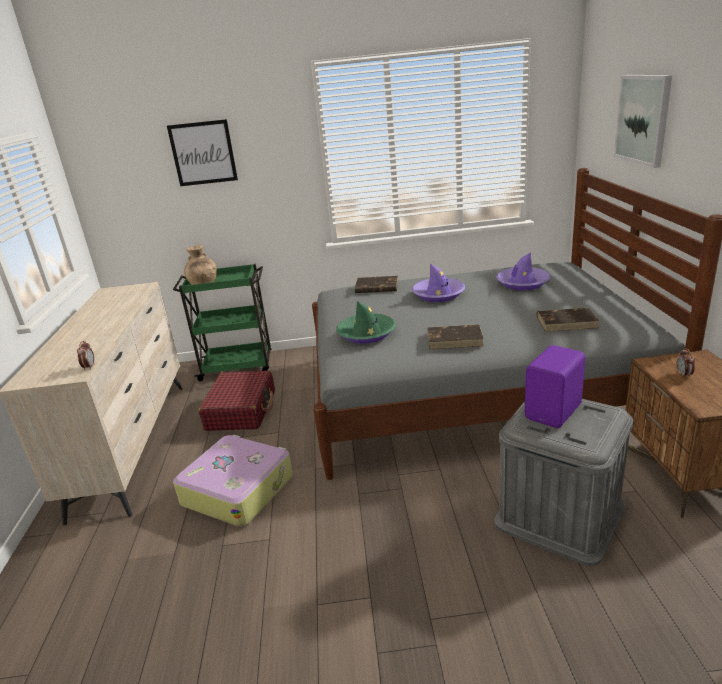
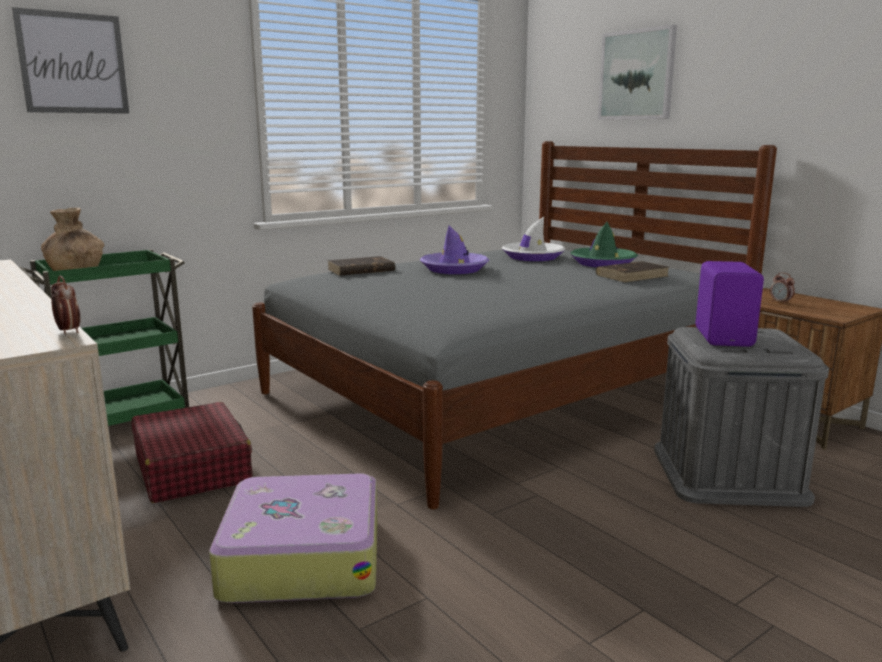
camera: 35 degrees left, 10 degrees down
green hat [336,301,396,344] -> green hat moved to [570,222,638,267]
brown book [427,324,484,349] -> none
purple hat [496,252,551,290] -> white hat [502,217,565,261]

